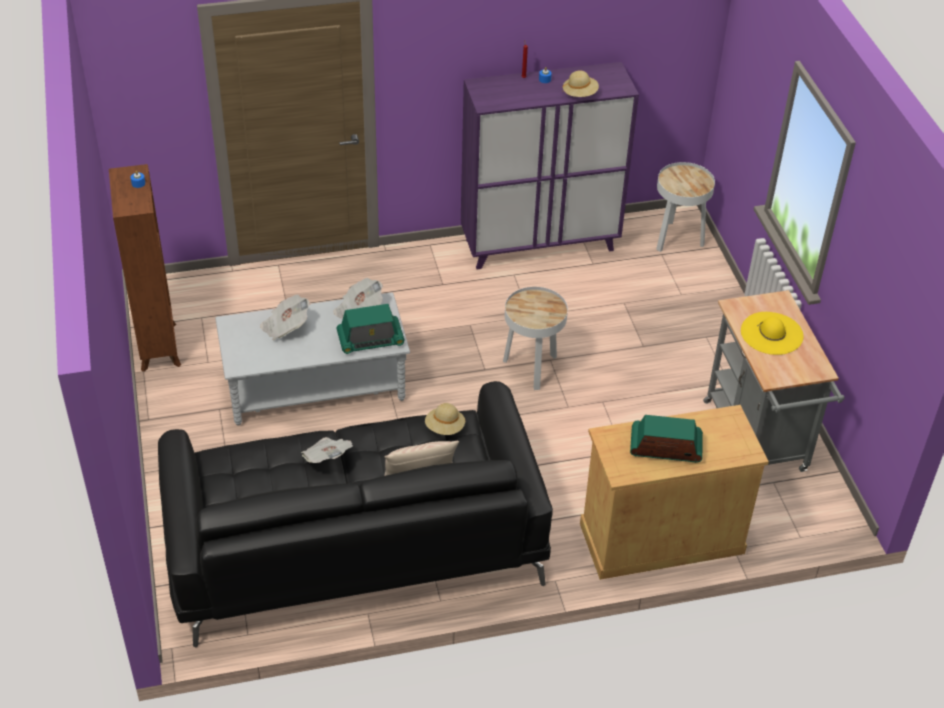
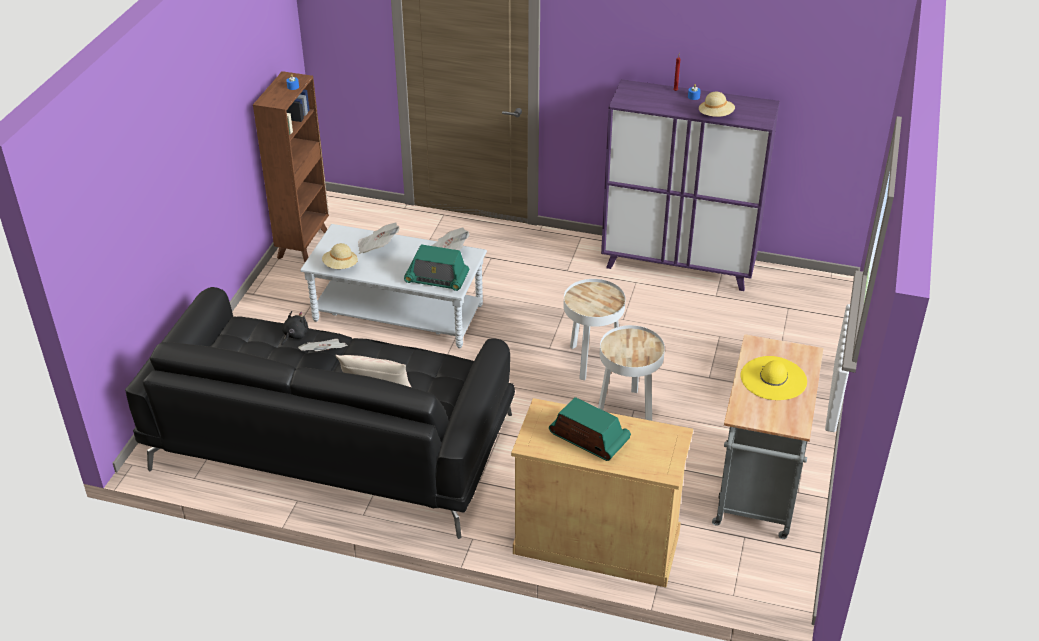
camera: 30 degrees right, 5 degrees down
beige hat [425,403,465,435] -> beige hat moved to [322,243,358,269]
white side table [656,162,715,252] -> white side table moved to [598,325,665,421]
none -> black plush toy [282,311,309,346]

